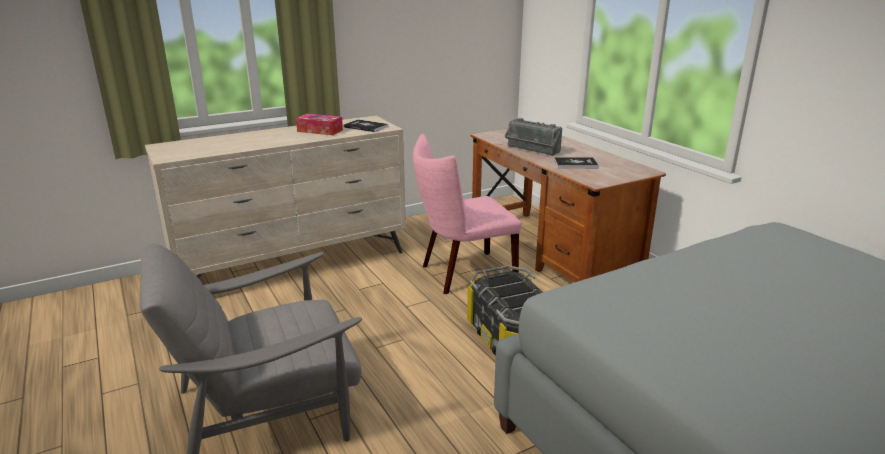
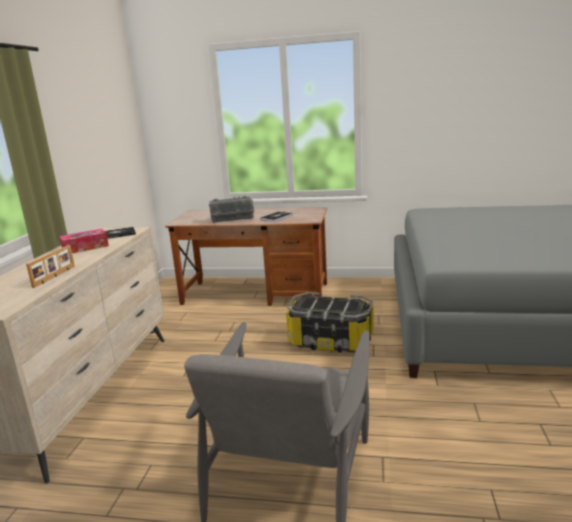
camera: 50 degrees left, 5 degrees down
pink chair [413,134,522,294] -> none
none -> picture frame [26,245,75,288]

